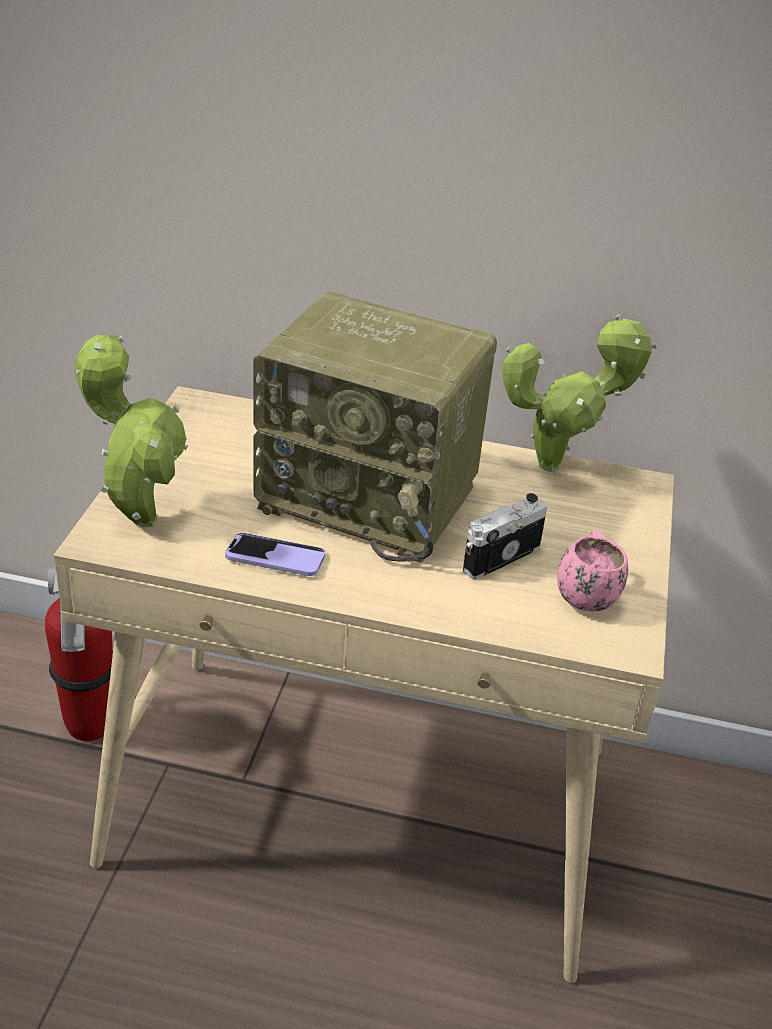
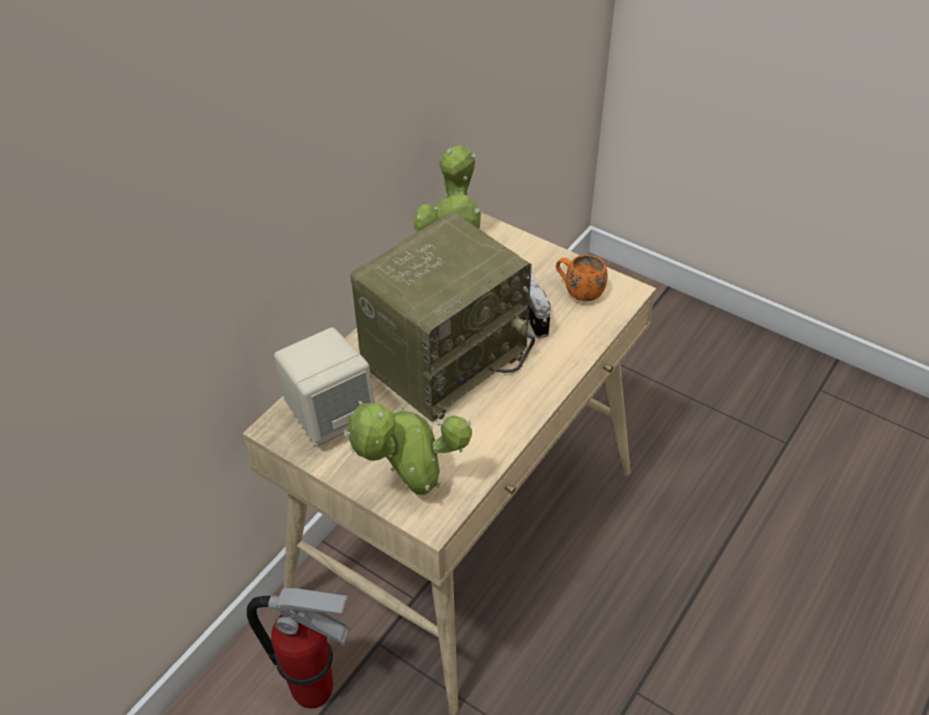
camera: 65 degrees left, 10 degrees up
phone [225,533,326,576] -> none
pink mug [557,530,628,612] -> orange mug [556,254,608,301]
none -> beige speaker [274,327,375,447]

